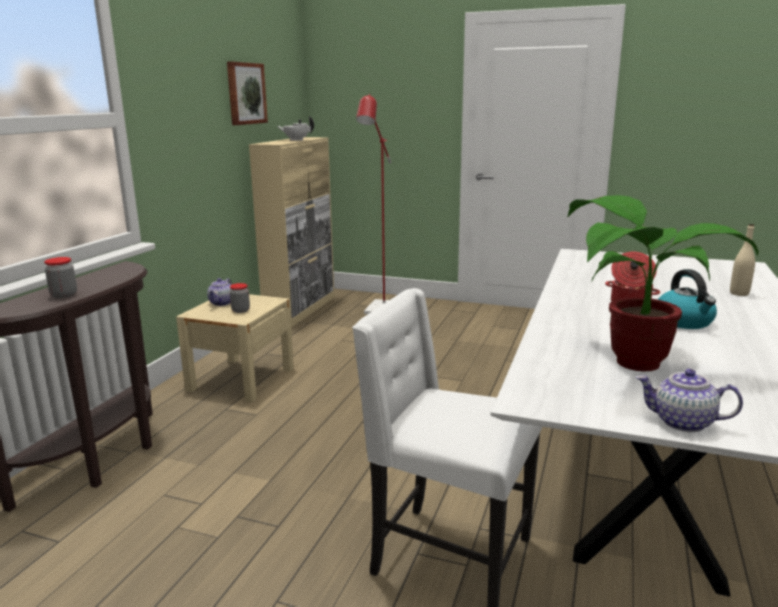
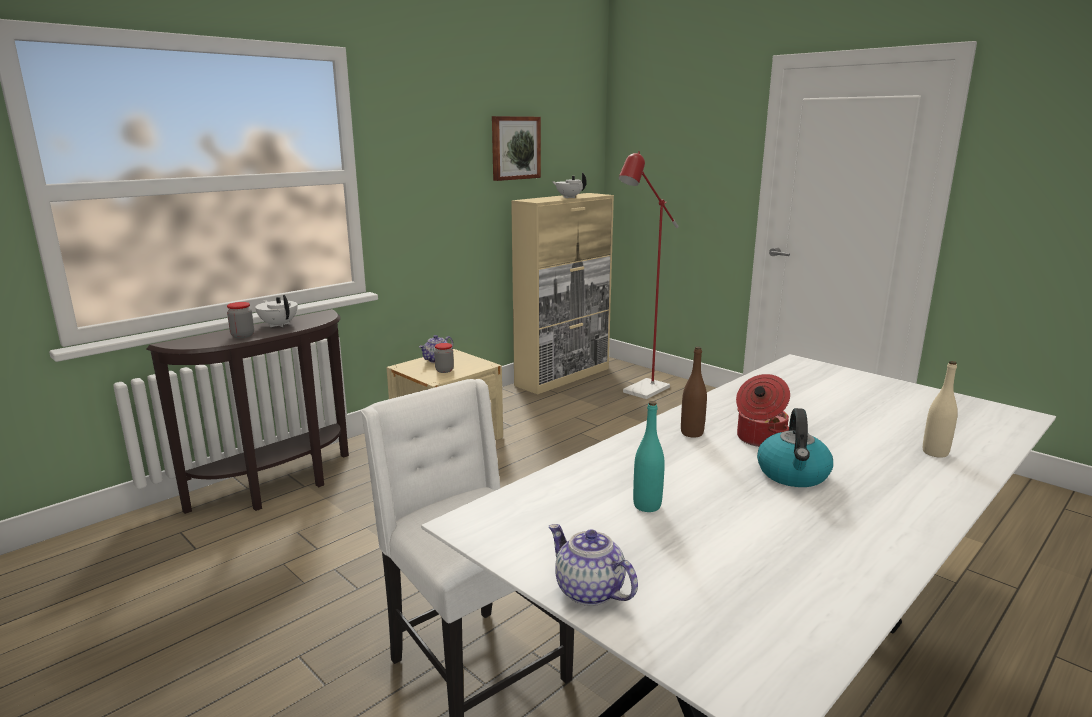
camera: 25 degrees right, 0 degrees up
potted plant [567,195,759,371] -> turquoise bottle [633,401,665,512]
none -> white teapot [255,295,298,327]
none -> brown bottle [681,346,707,438]

